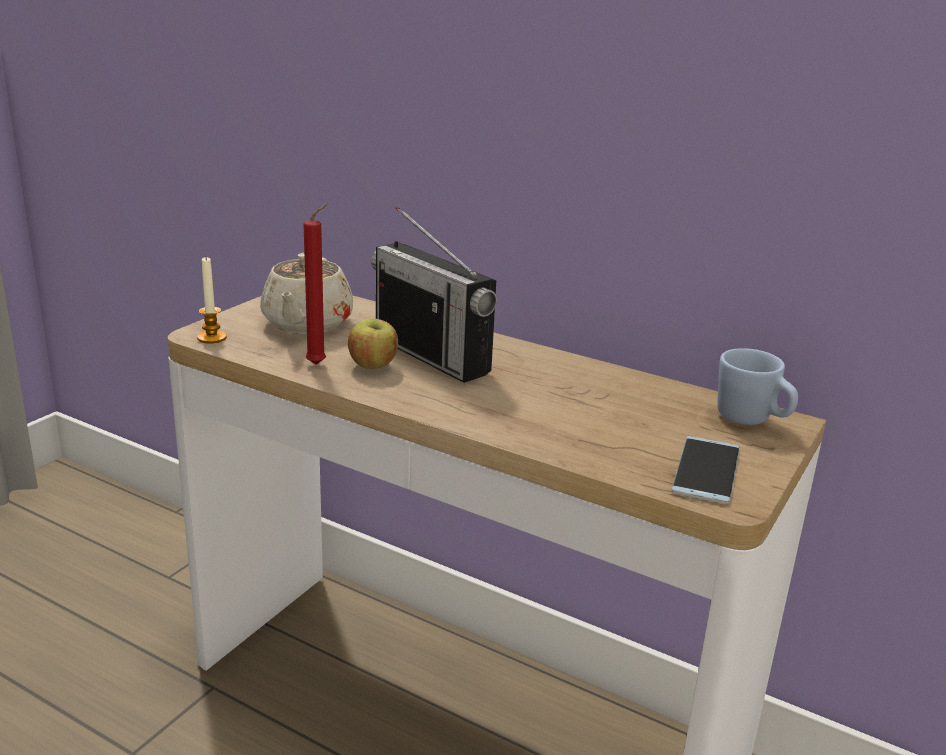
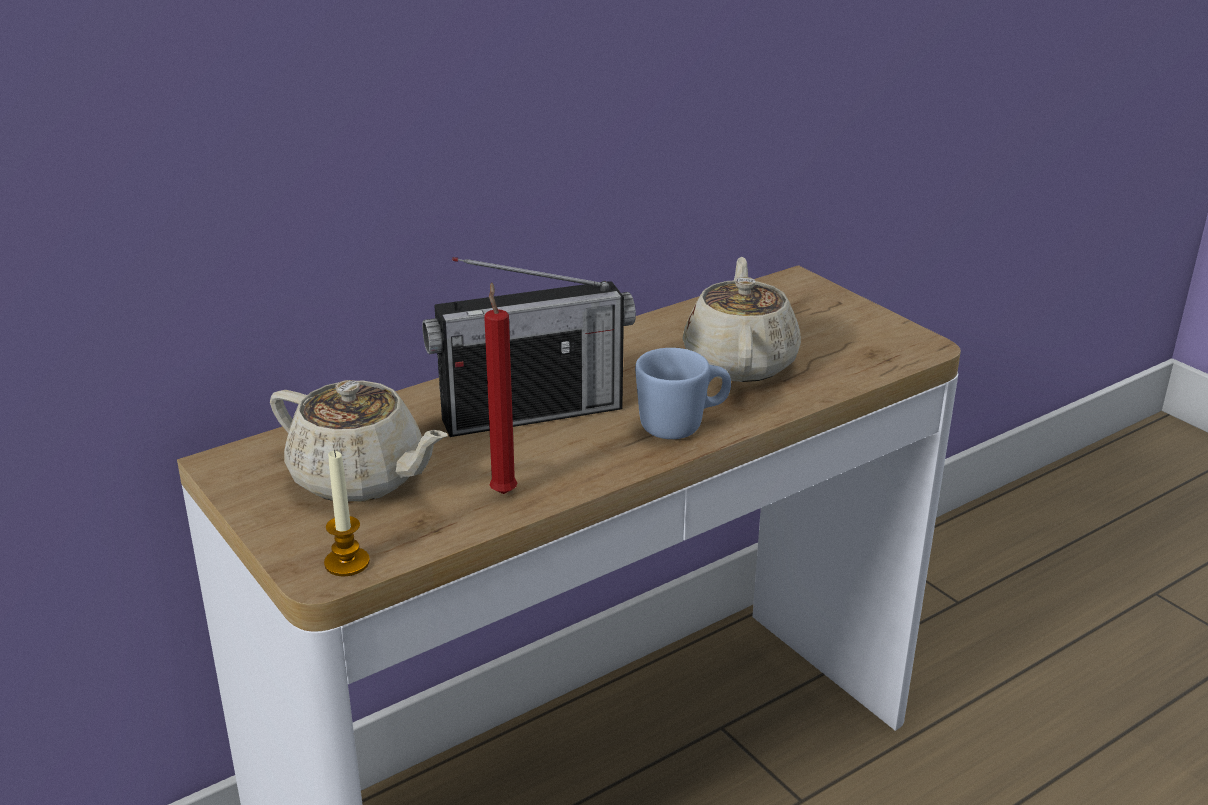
camera: 65 degrees left, 5 degrees up
apple [348,318,398,369] -> none
phone [672,436,740,504] -> none
blue mug [717,348,798,425] -> blue mug moved to [635,348,731,439]
none -> beige teapot [683,257,801,382]

